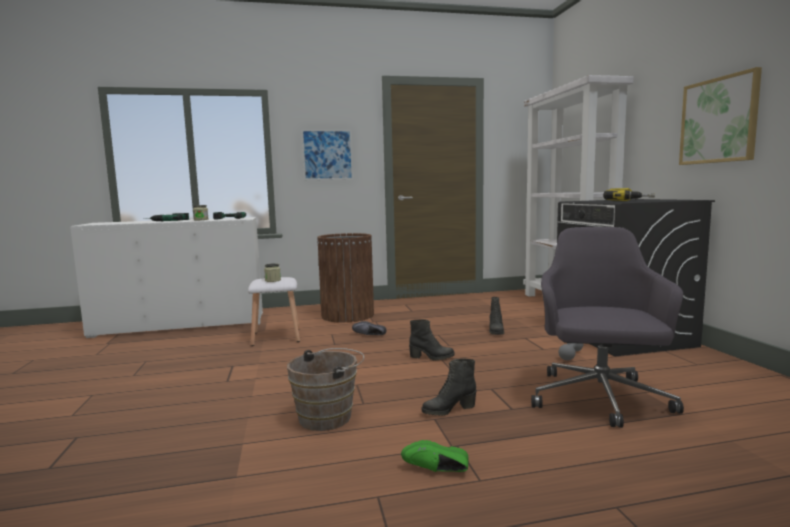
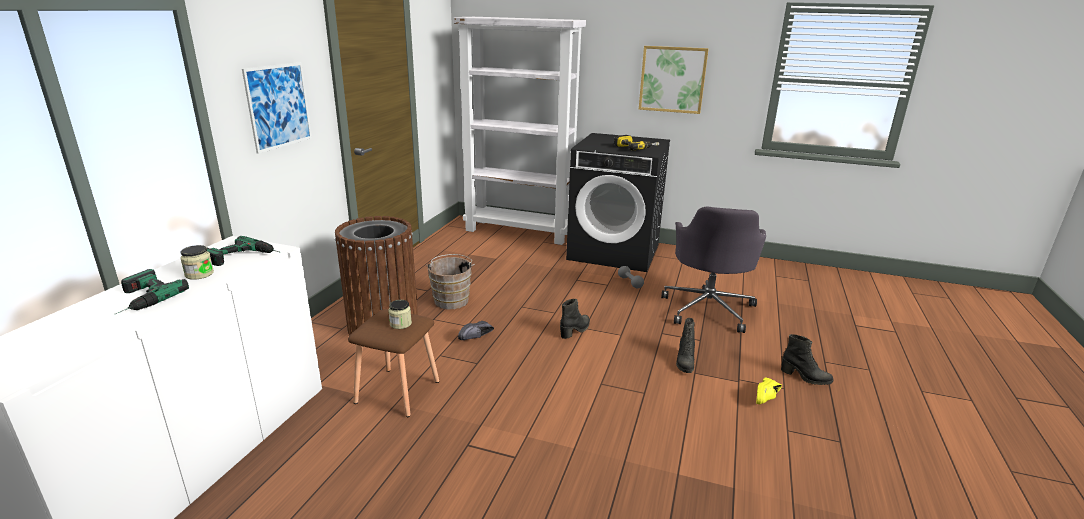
camera: 60 degrees left, 15 degrees up
white stool [248,277,300,346] -> brown stool [348,309,439,417]
brown bucket [287,348,364,431] -> brown bucket moved to [426,254,475,309]
green shoe [401,440,469,472] -> yellow shoe [756,377,782,404]
black boot [489,297,504,335] -> black boot moved to [781,334,833,385]
grey office chair [531,227,684,428] -> grey office chair turned 120 degrees counterclockwise [661,206,766,333]

